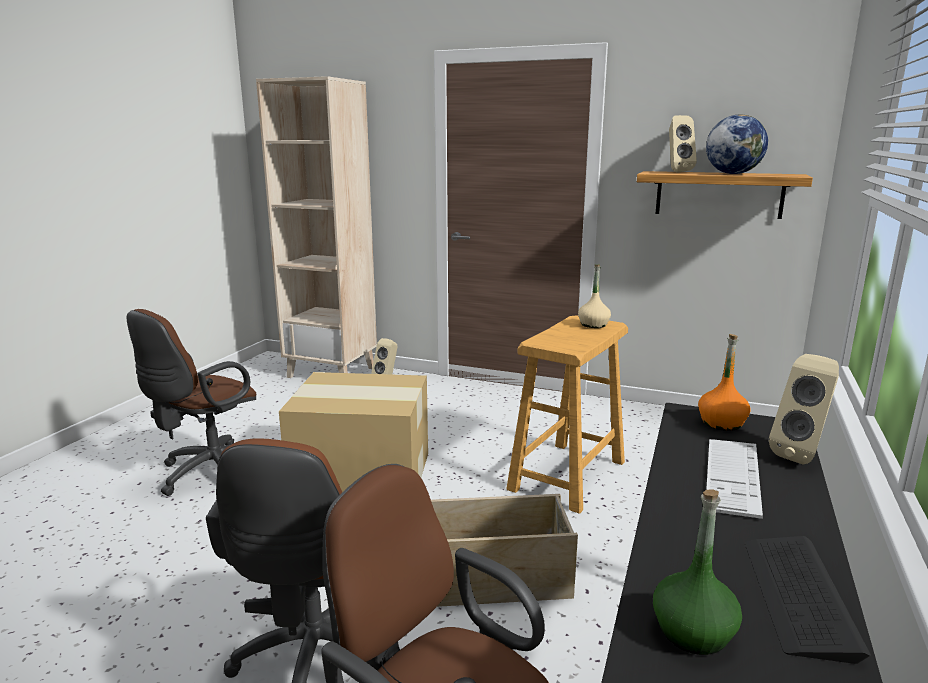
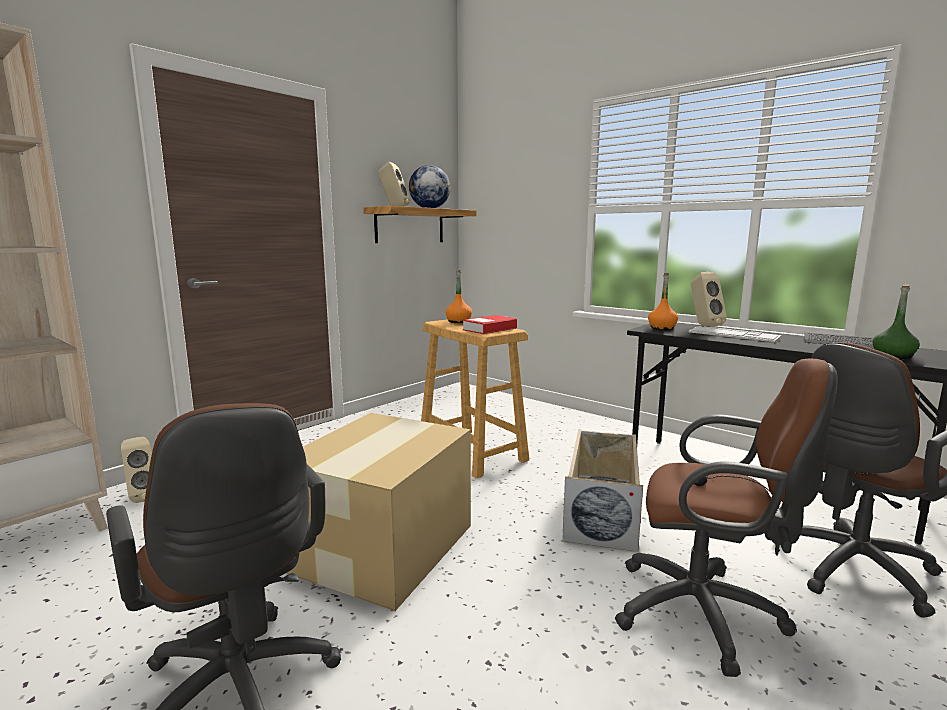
camera: 70 degrees left, 5 degrees down
beige bottle [578,264,611,328] -> orange bottle [445,270,472,323]
none -> book [462,315,517,334]

